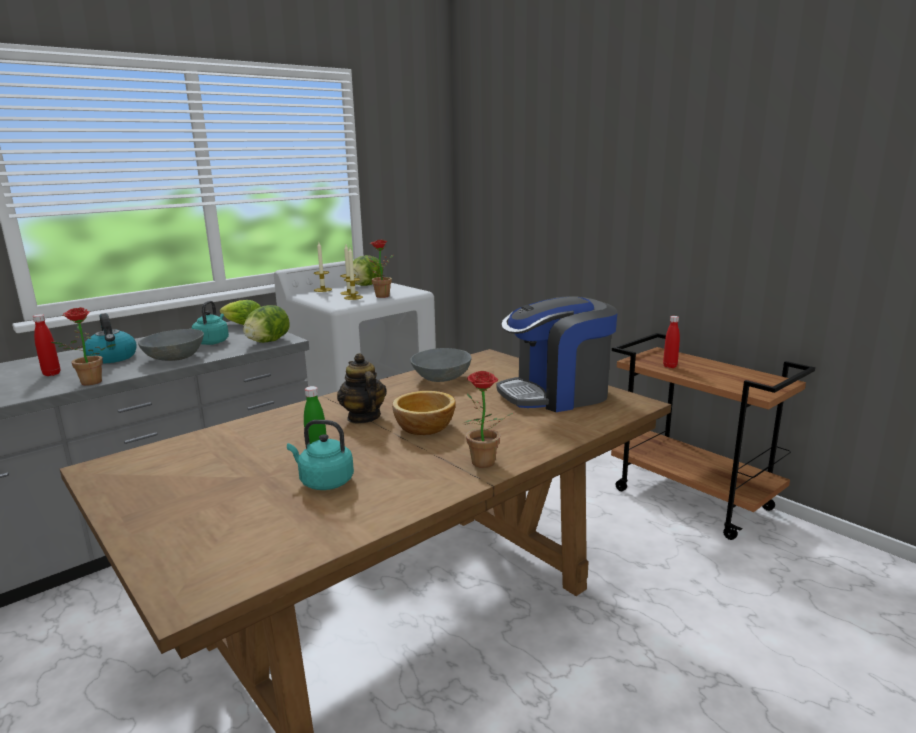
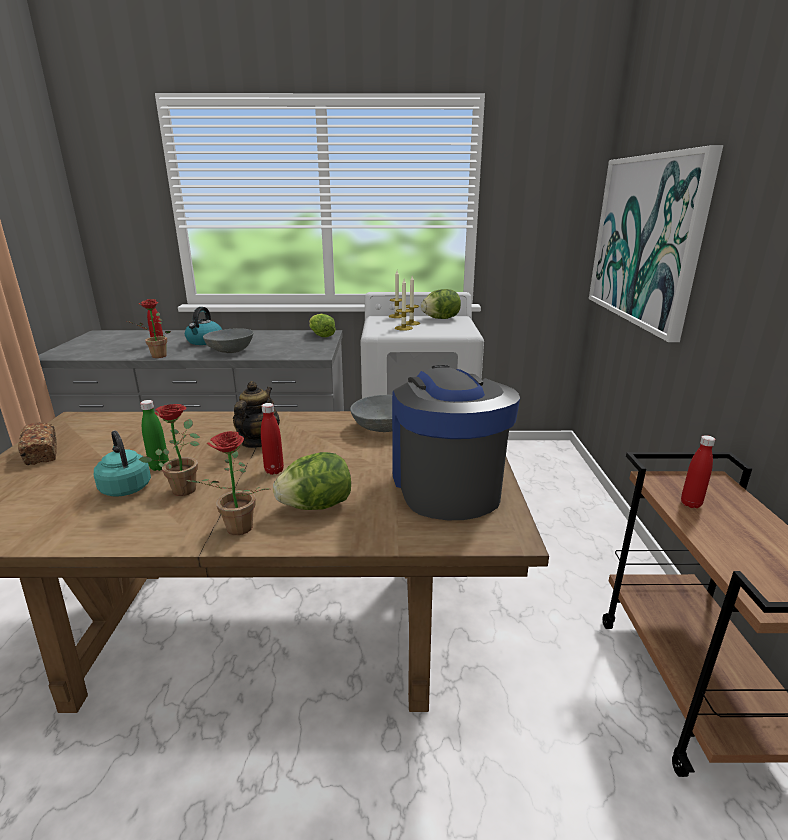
camera: 40 degrees right, 5 degrees up
turquoise kettle [192,301,229,345] -> none
lettuce [243,305,290,343] -> lettuce moved to [273,452,351,510]
potted plant [368,240,394,298] -> potted plant moved to [139,404,200,496]
bowl [392,391,456,435] -> red bottle [261,403,284,475]
coffee machine [497,296,618,412] -> coffee machine turned 60 degrees clockwise [392,365,520,520]
none -> bread [18,422,57,465]
none -> picture [589,145,723,342]

